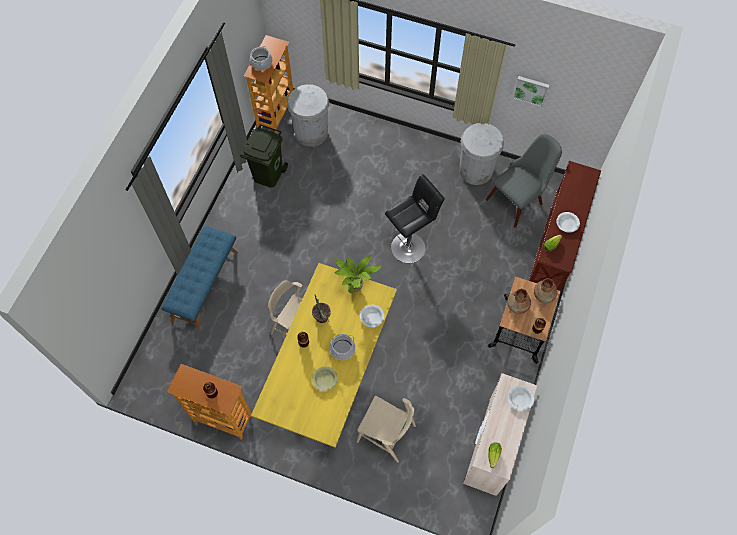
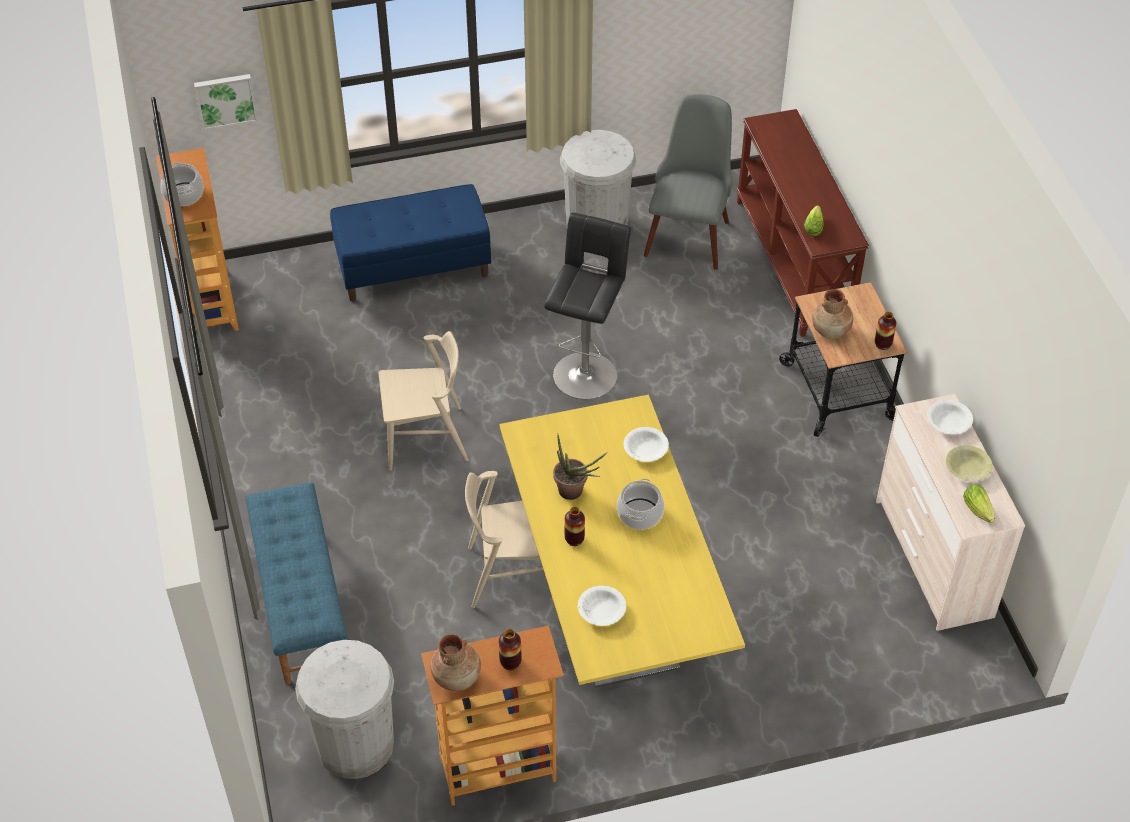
camera: 35 degrees left, 15 degrees down
green trash can [240,124,288,188] -> none
white trash can [287,84,329,147] -> white trash can moved to [295,640,394,779]
yellow bowl [312,366,338,391] -> yellow bowl moved to [946,445,993,481]
potted plant [334,255,382,293] -> none
beige chair [357,396,416,463] -> beige chair moved to [379,331,469,471]
picture [512,76,549,107] -> picture moved to [194,74,258,131]
brown vase [534,278,558,303] -> brown vase moved to [431,634,481,691]
white bowl [556,212,580,232] -> white bowl moved to [578,586,626,626]
none -> blue bench [330,184,491,302]

